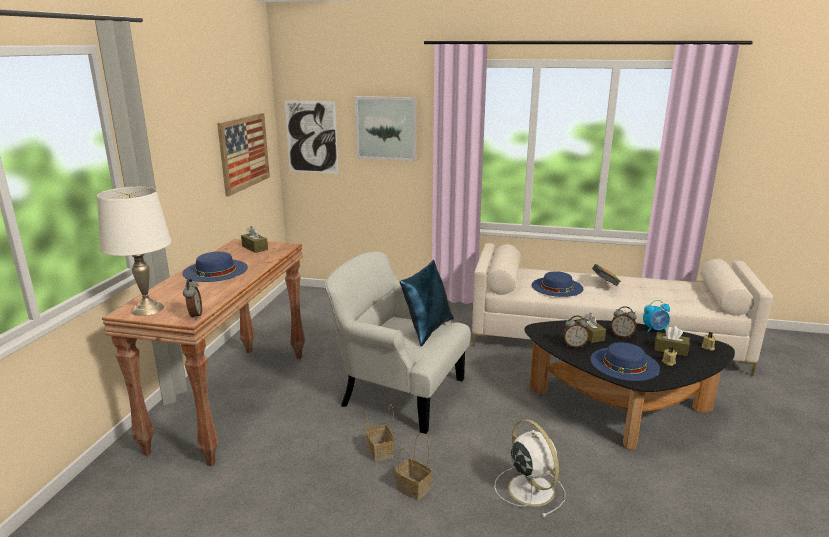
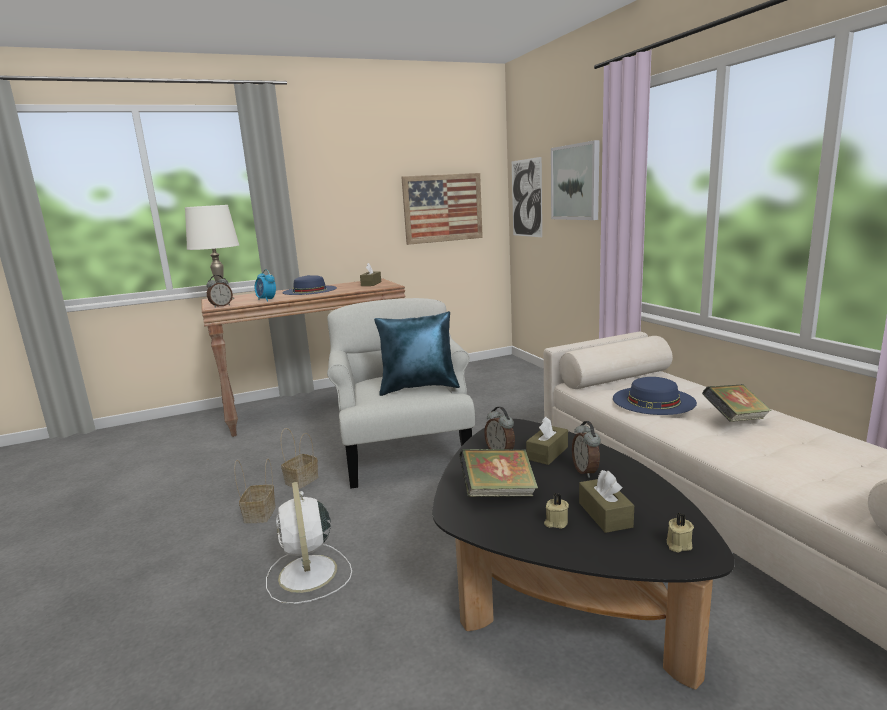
camera: 55 degrees right, 5 degrees down
white fan [495,419,565,517] -> white fan turned 135 degrees clockwise [266,482,352,604]
blue hat [591,342,660,381] -> book [459,449,538,497]
alarm clock [643,300,670,332] -> alarm clock moved to [255,269,276,302]

